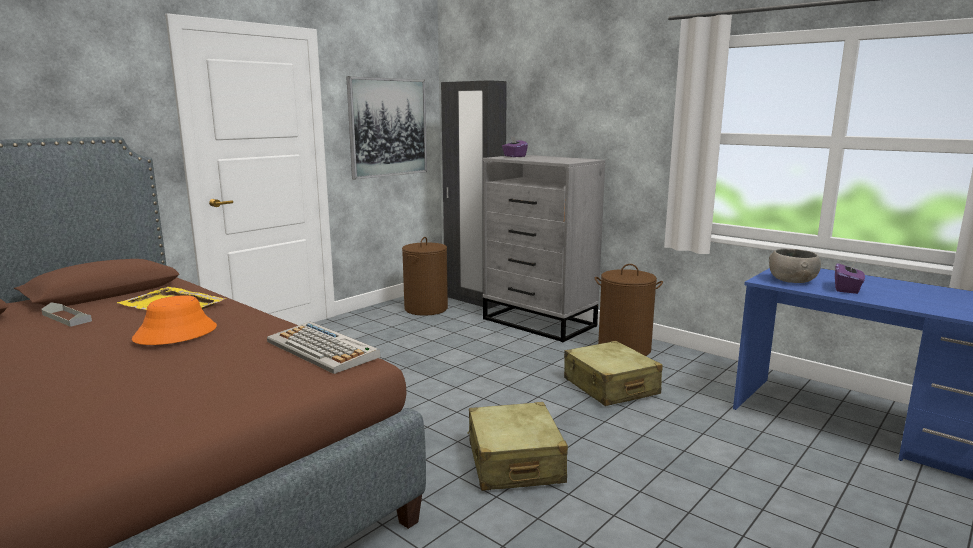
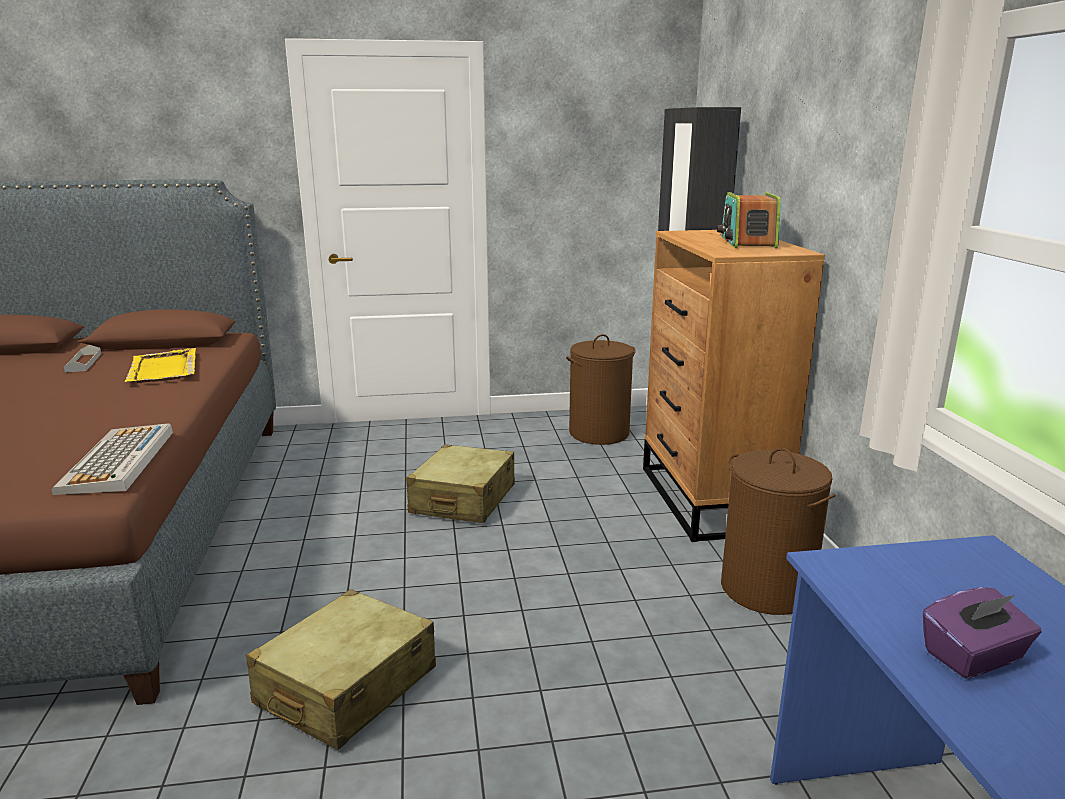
camera: 40 degrees right, 5 degrees up
orange hat [132,295,217,345] -> none
picture [346,76,427,180] -> none
grey dresser [483,155,605,342] -> brown dresser [643,230,825,542]
purple tissue box [502,136,528,157] -> none
beige suitcase [564,341,663,406] -> beige suitcase moved to [406,444,515,523]
grey bowl [769,249,821,283] -> none
none -> radio [717,192,781,248]

